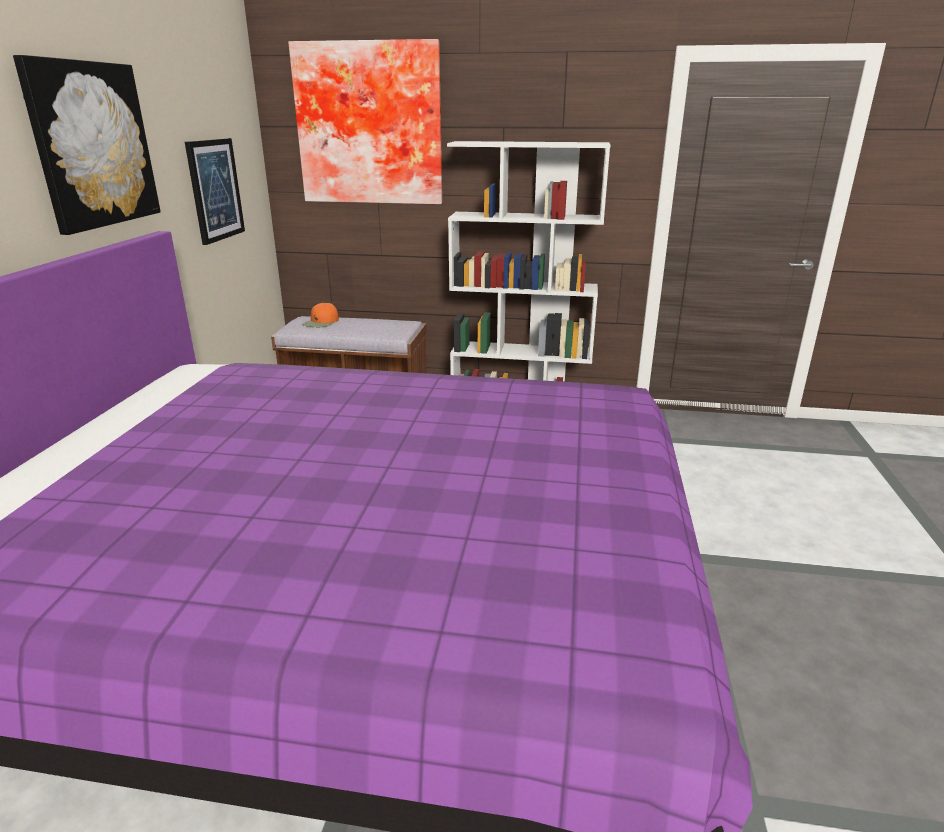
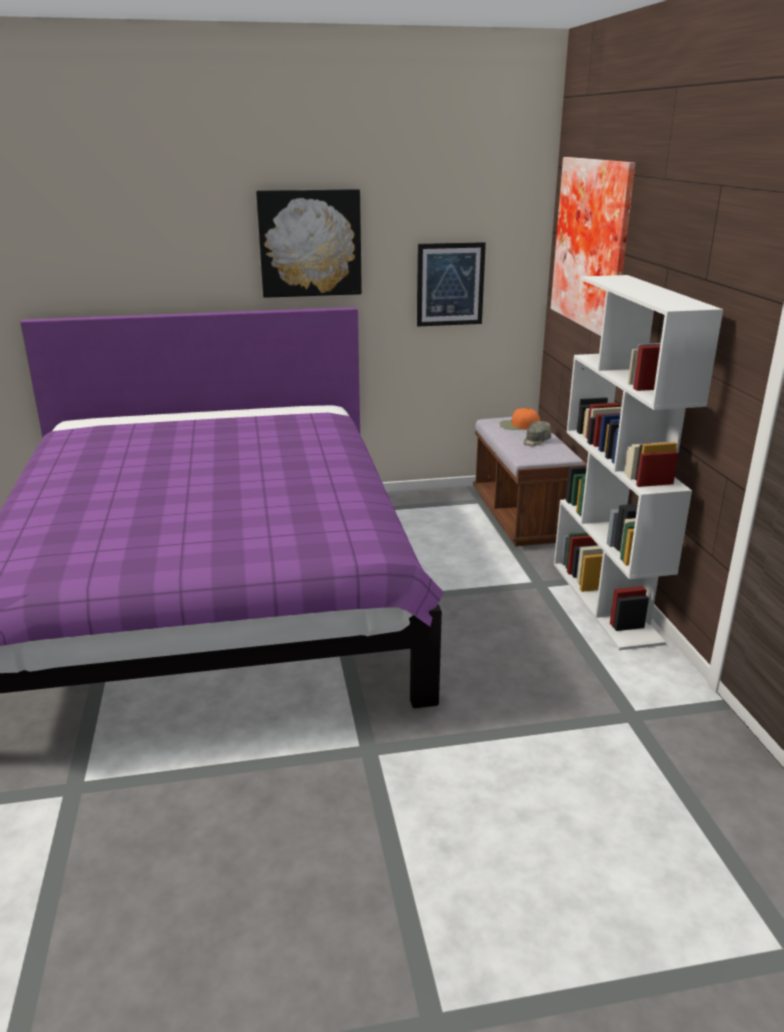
camera: 70 degrees right, 0 degrees up
none -> grey cap [523,421,551,446]

